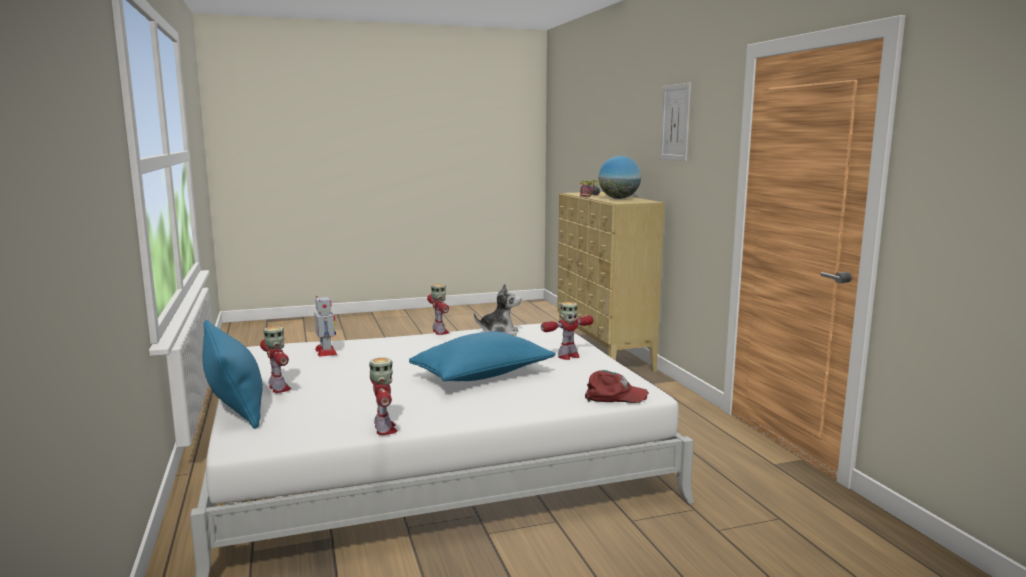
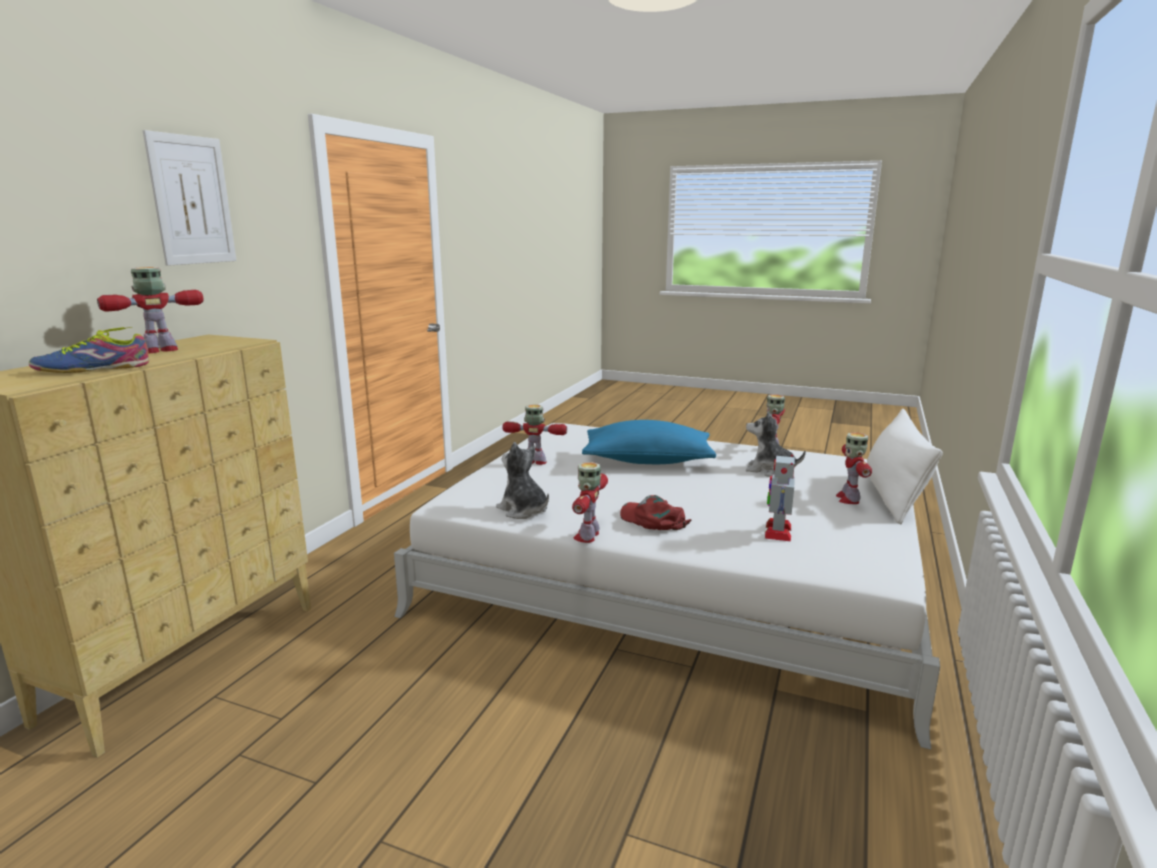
camera: 140 degrees left, 5 degrees up
blue pillow [202,320,263,429] -> white pillow [867,409,943,524]
red cap [585,370,649,403] -> red cap moved to [620,495,692,530]
globe [598,156,641,199] -> toy robot [97,267,204,353]
none -> plush toy [746,411,806,476]

